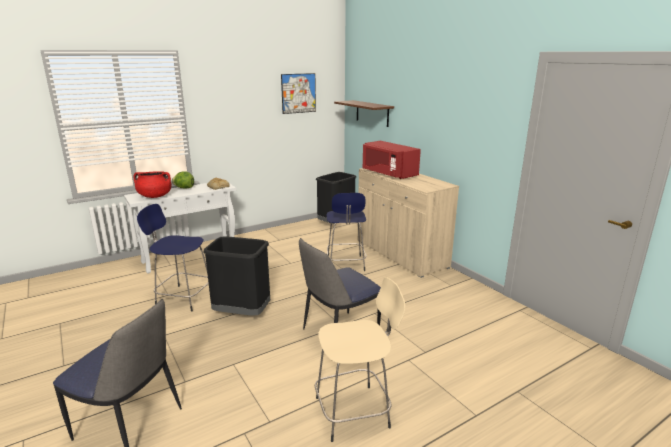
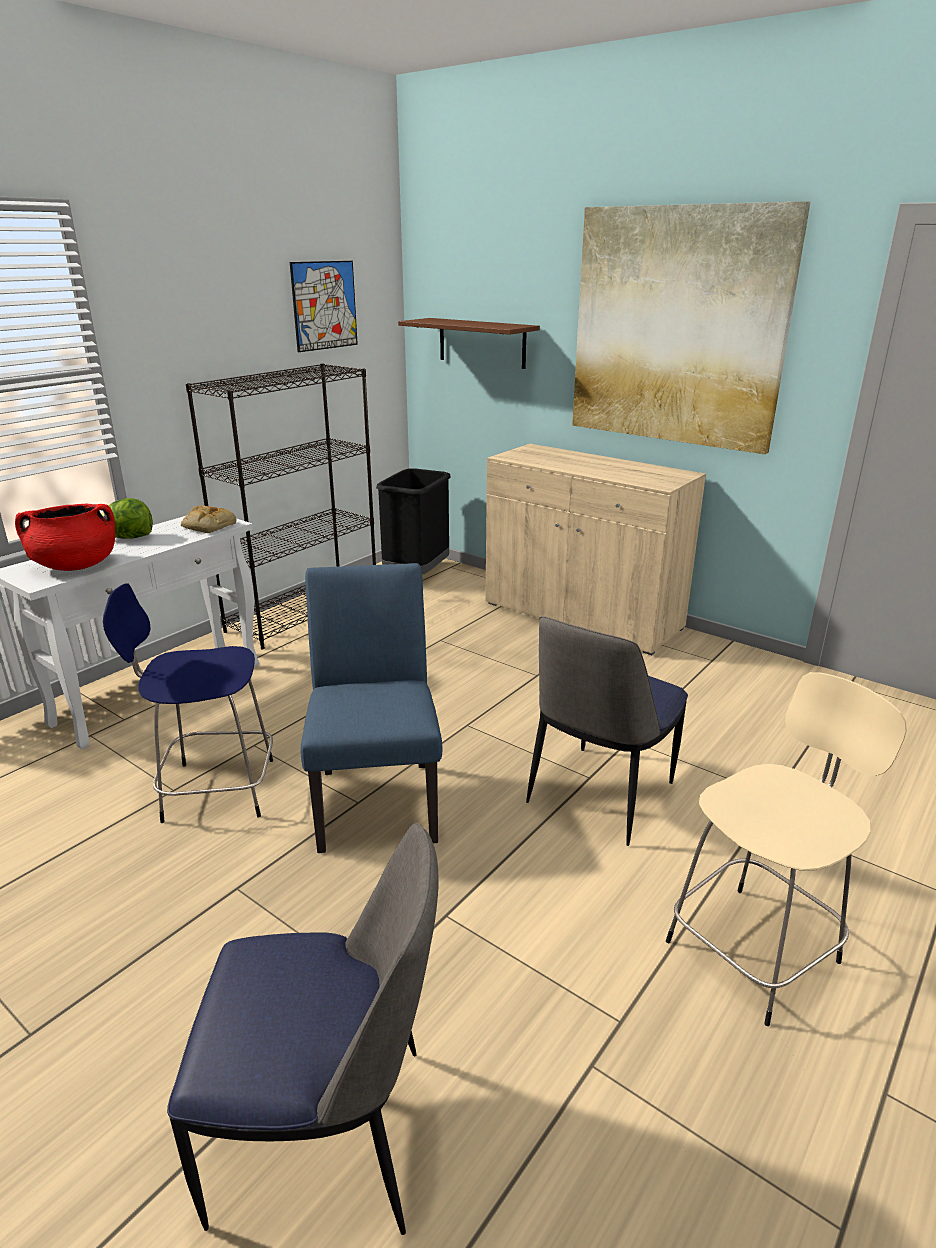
camera: 20 degrees left, 5 degrees up
black trash can [203,236,270,316] -> blue chair [301,563,442,853]
blue stool [327,193,367,271] -> none
red microwave [363,141,421,179] -> none
none -> black bookcase [186,363,376,650]
none -> picture [572,201,810,454]

